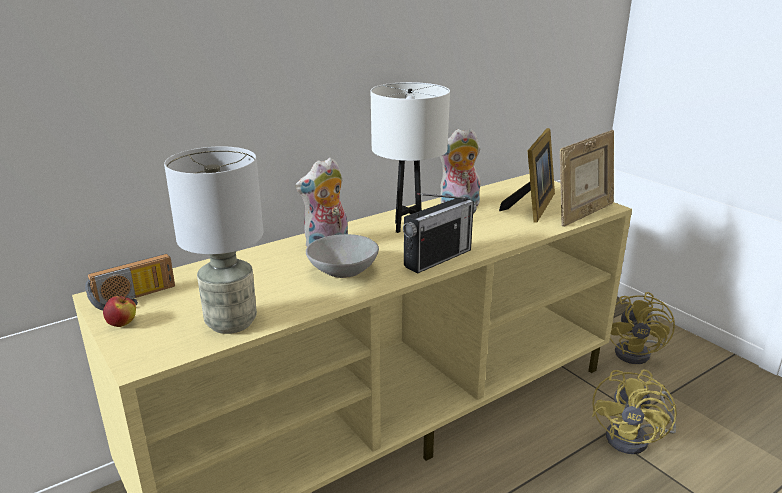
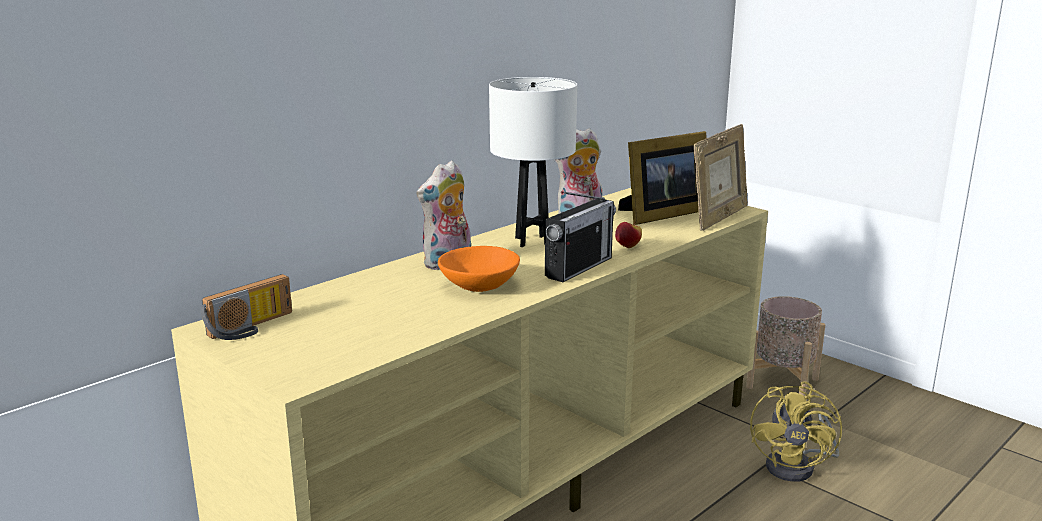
camera: 10 degrees left, 5 degrees down
apple [103,296,136,327] -> apple moved to [615,221,642,248]
grey table lamp [164,146,263,334] -> none
grey bowl [306,234,379,278] -> orange bowl [438,246,520,292]
picture frame [499,128,555,223] -> picture frame turned 45 degrees clockwise [618,131,706,225]
yellow fan [610,292,675,364] -> beige planter [746,296,826,396]

